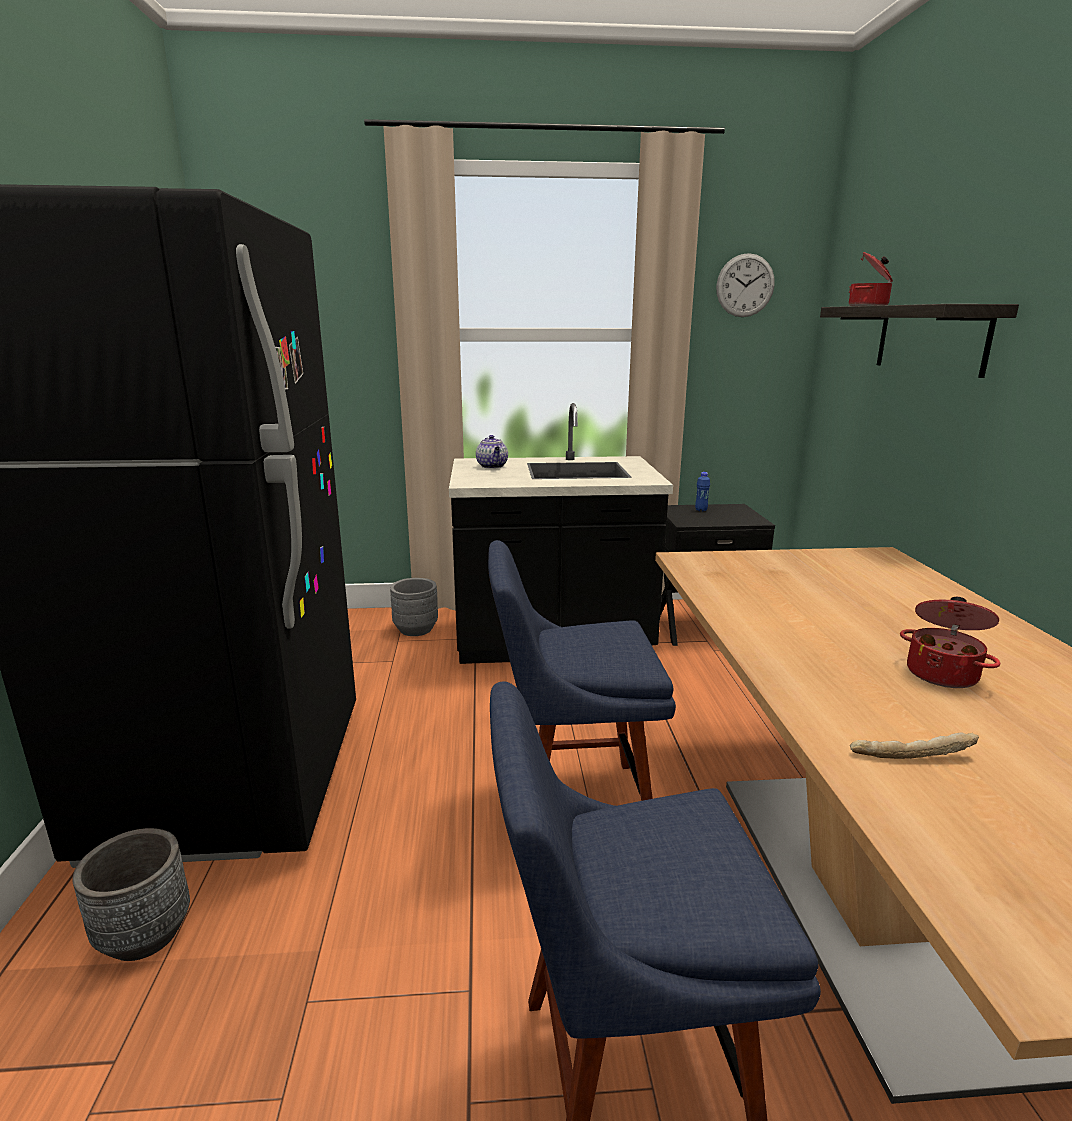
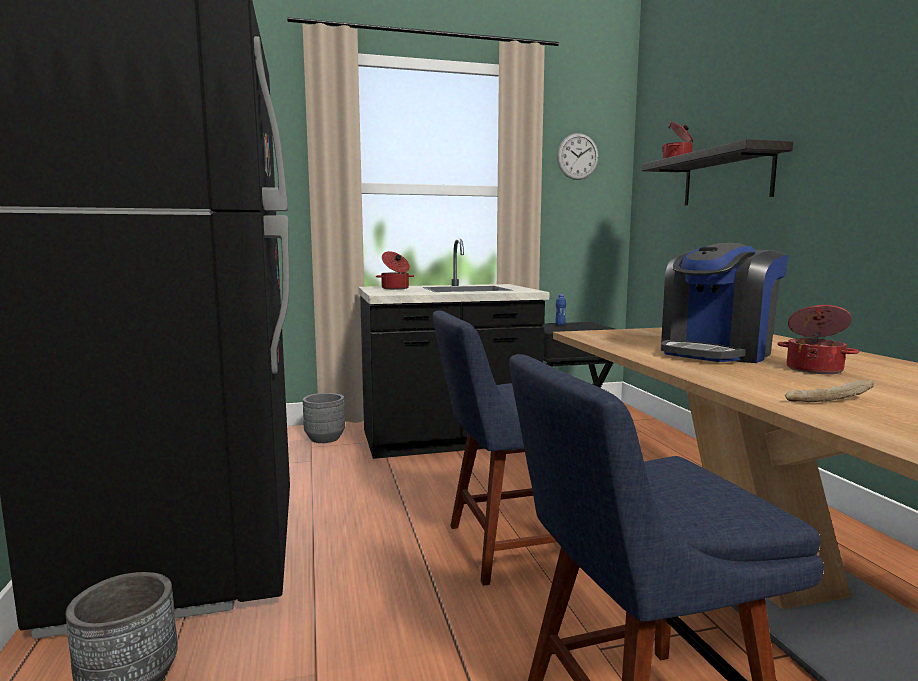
camera: 10 degrees left, 10 degrees down
teapot [476,435,508,469] -> cooking pot [376,251,414,289]
none -> coffee machine [661,243,789,363]

